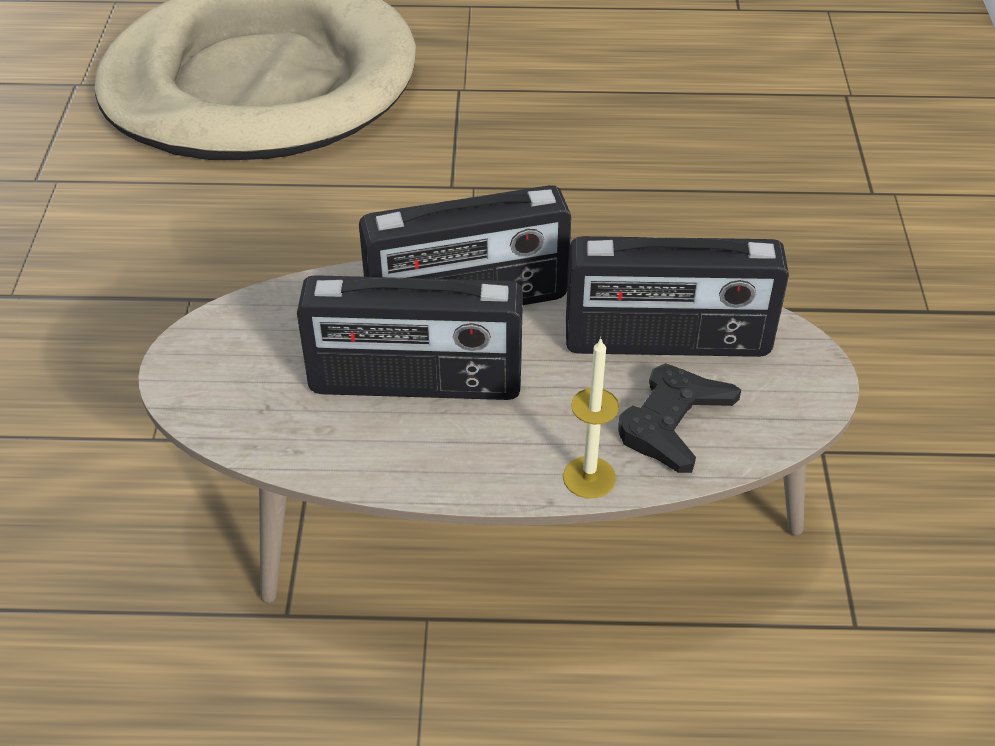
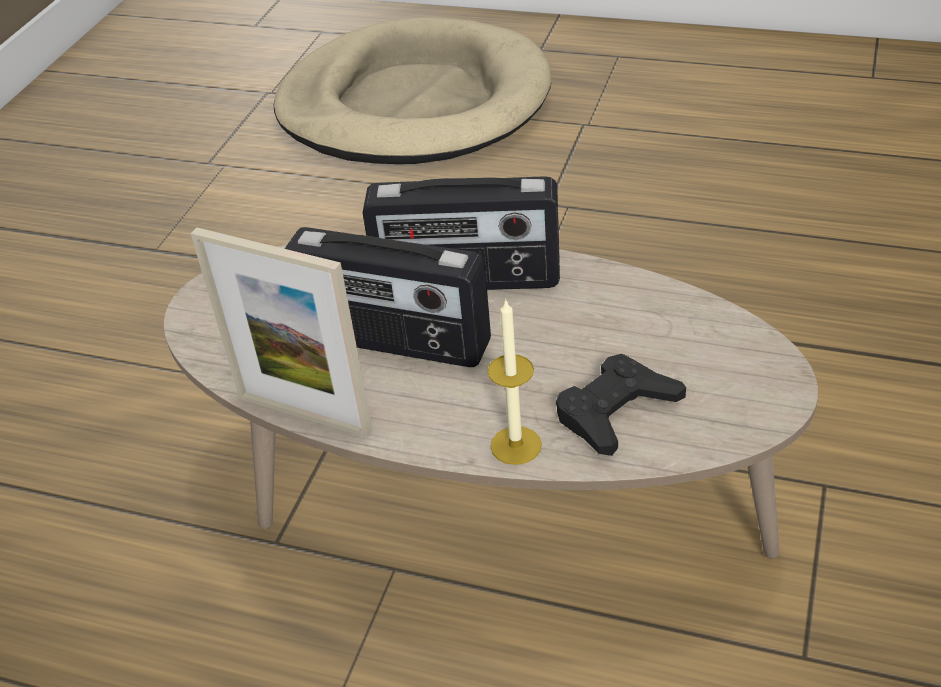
camera: 20 degrees right, 5 degrees down
radio [566,236,789,357] -> none
none -> picture frame [191,227,373,438]

